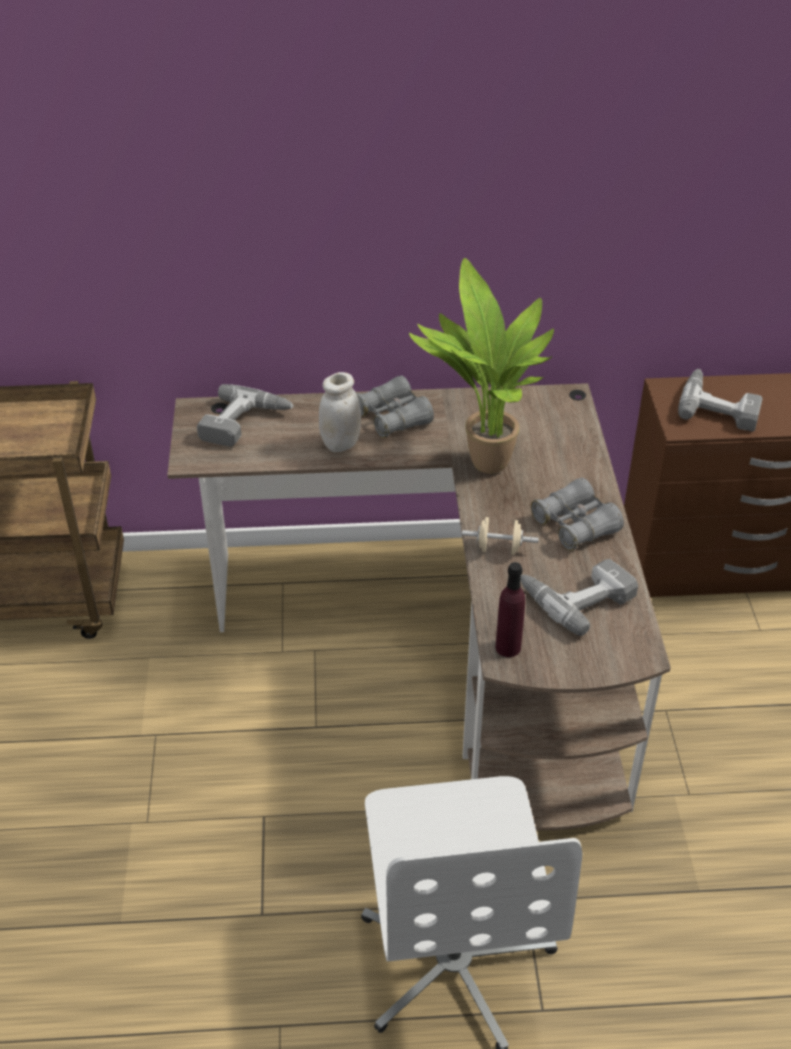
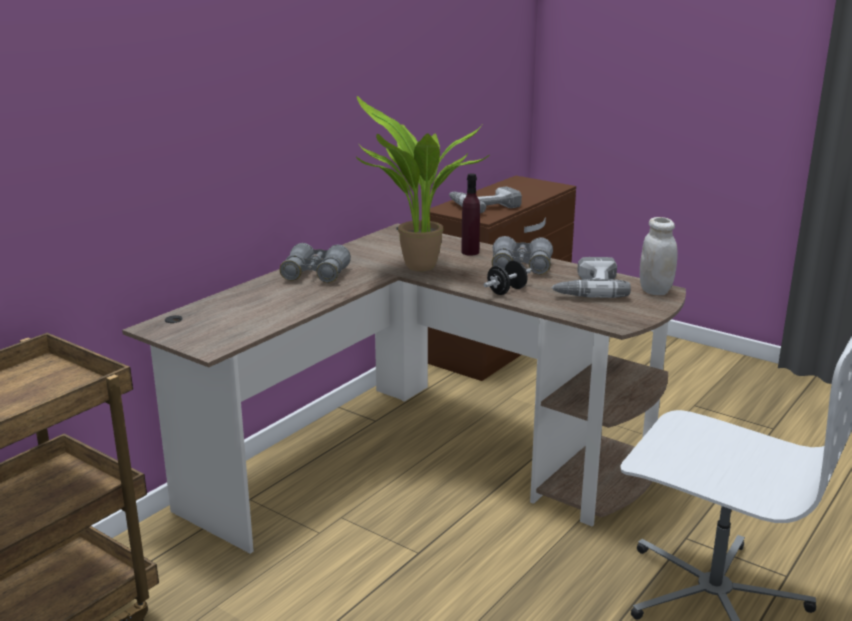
camera: 50 degrees left, 20 degrees down
power drill [197,384,294,447] -> none
white jar [319,372,361,452] -> white jar moved to [640,217,678,295]
beige dumbbell [462,517,539,555] -> black dumbbell [483,260,531,295]
purple bottle [496,562,525,657] -> purple bottle moved to [461,173,480,256]

